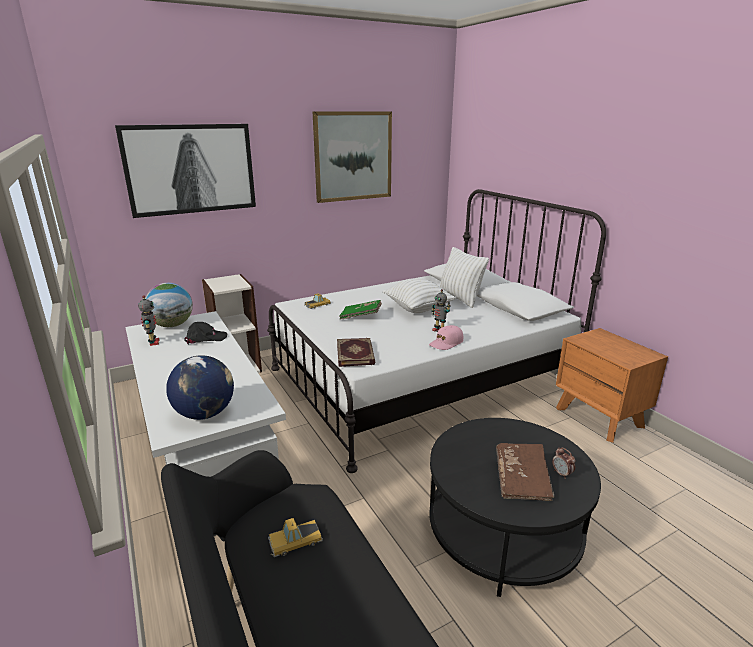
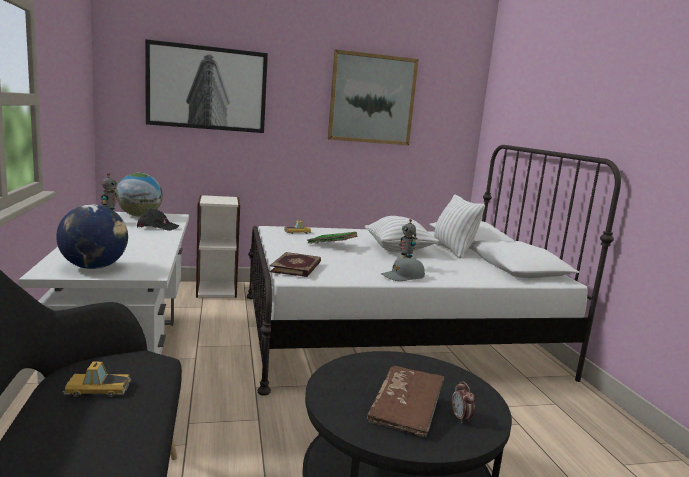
camera: 15 degrees right, 10 degrees down
pink cap [429,325,463,350] -> grey cap [381,258,425,281]
orange nightstand [556,328,668,442] -> none

